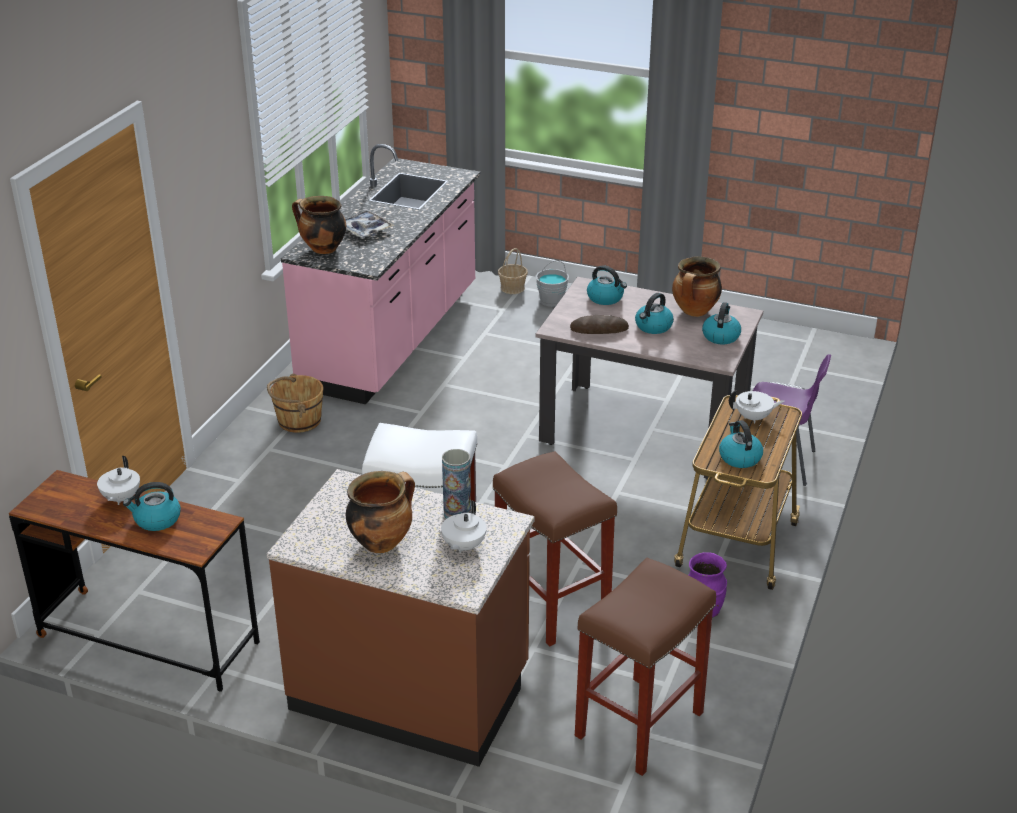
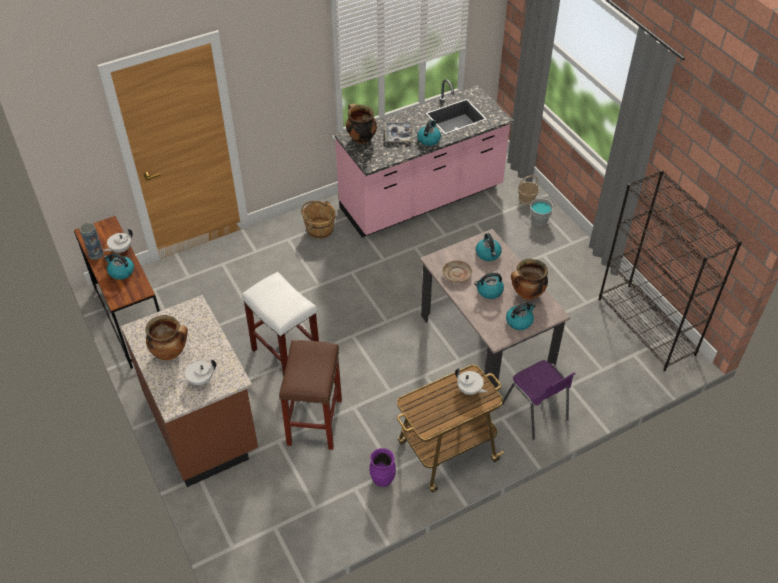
camera: 40 degrees right, 15 degrees up
vase [442,449,471,519] -> vase moved to [79,223,104,260]
bread [570,315,629,334] -> beige plate [443,260,472,283]
brown stool [575,557,716,776] -> none
kettle [719,420,763,468] -> kettle moved to [417,120,441,146]
none -> black bookcase [598,170,742,371]

